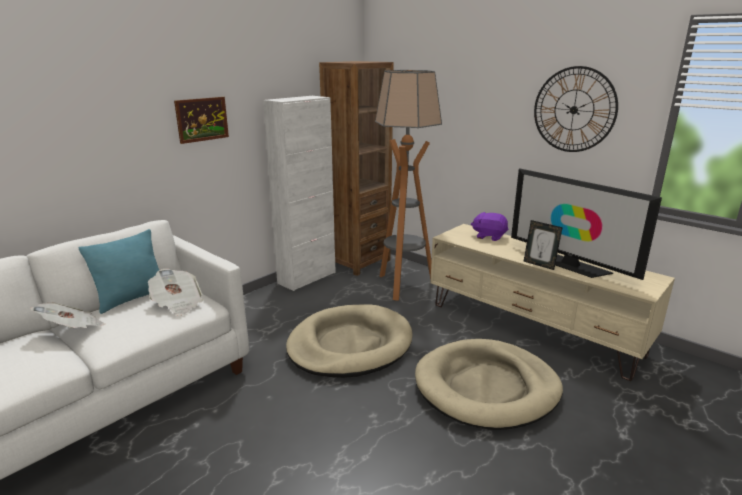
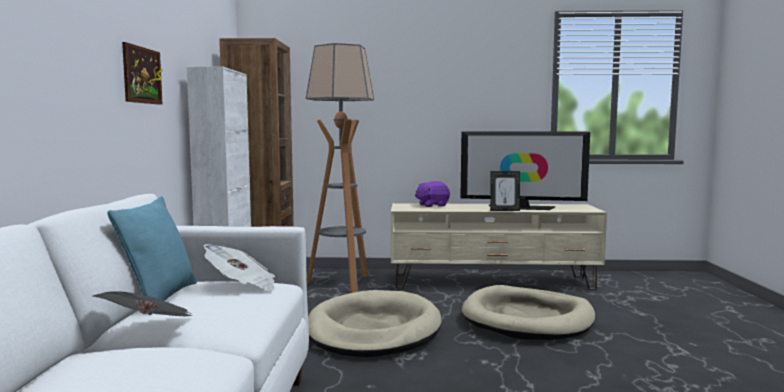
camera: 40 degrees left, 15 degrees down
wall clock [534,66,618,152] -> none

